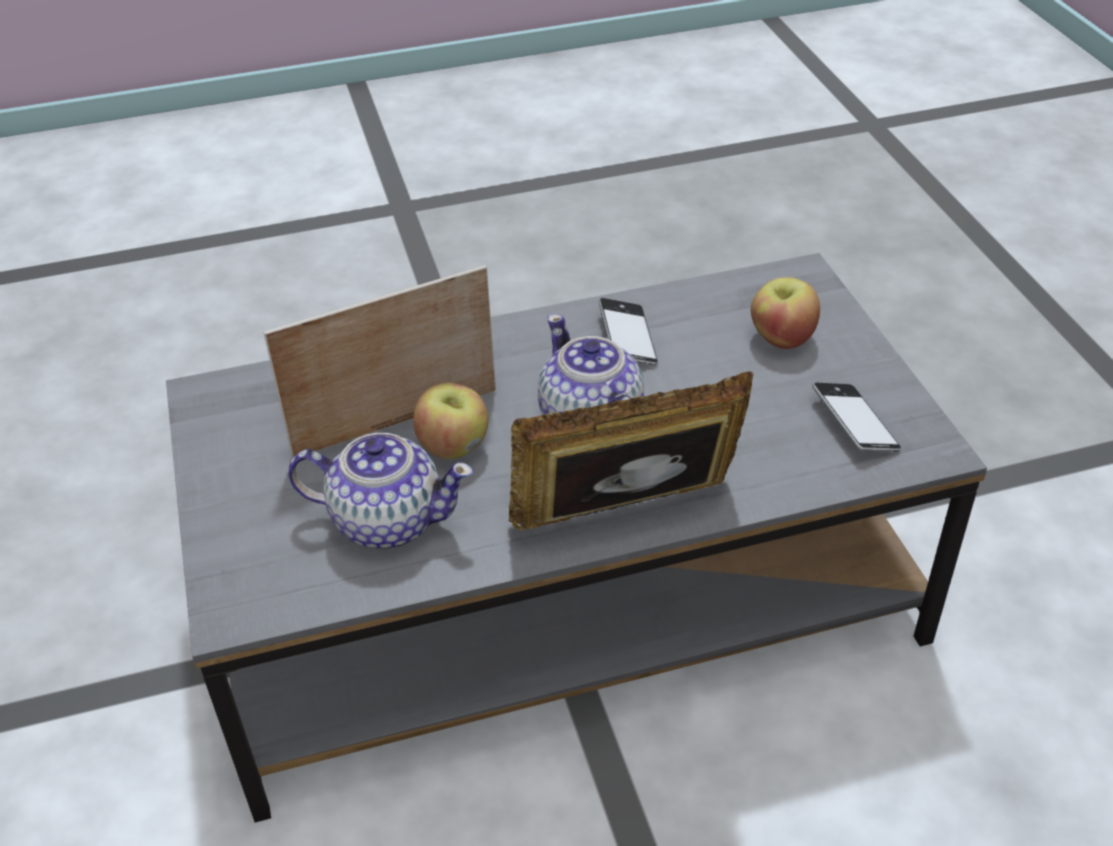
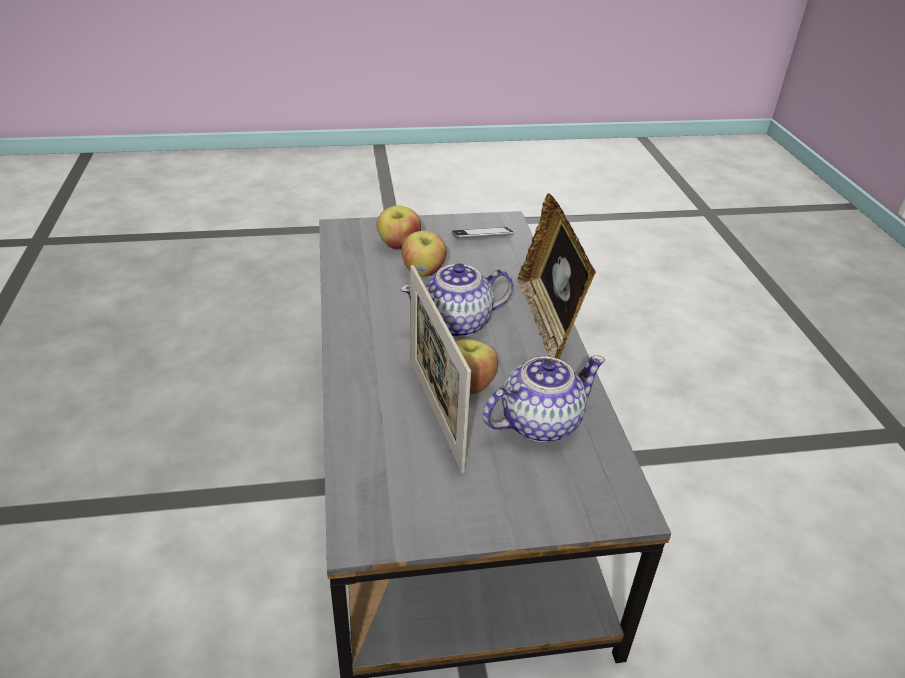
camera: 85 degrees left, 5 degrees down
teapot [288,433,473,548] -> teapot turned 45 degrees clockwise [483,355,605,442]
phone [599,298,658,365] -> none
none -> apple [402,231,447,276]

